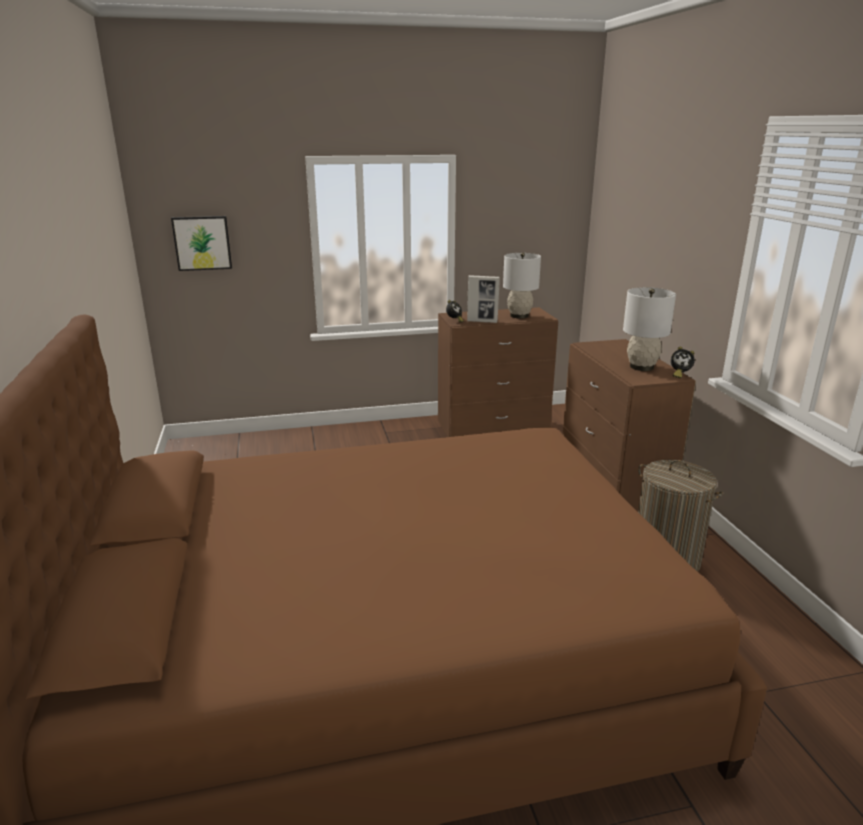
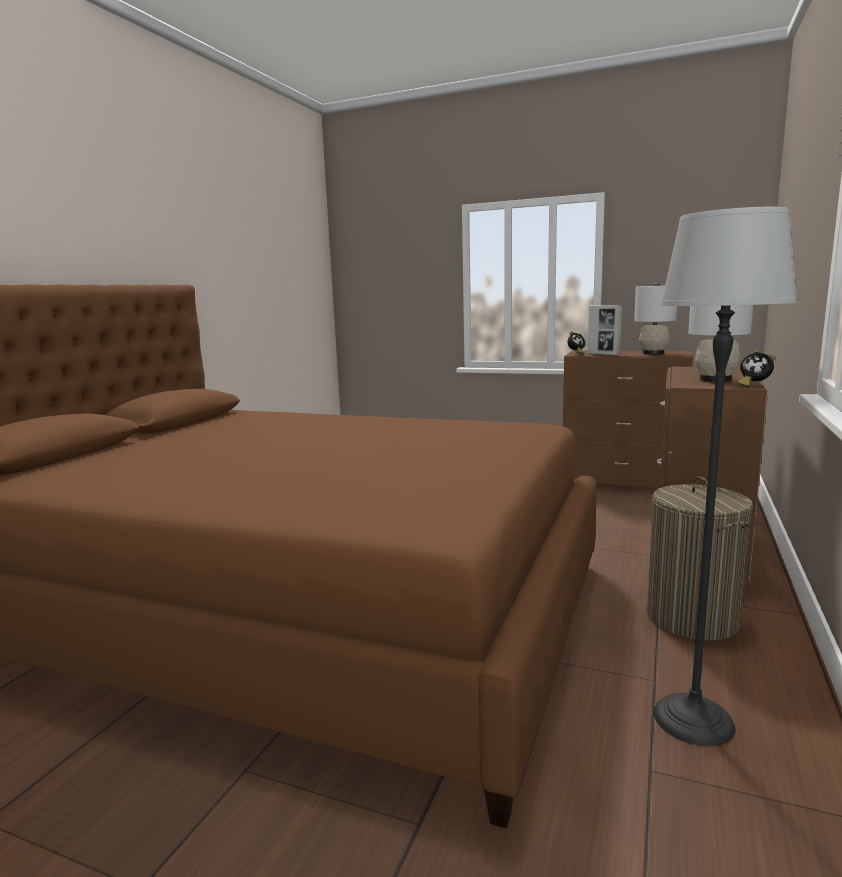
camera: 35 degrees right, 10 degrees down
picture [171,216,232,271] -> none
none -> floor lamp [653,207,797,746]

